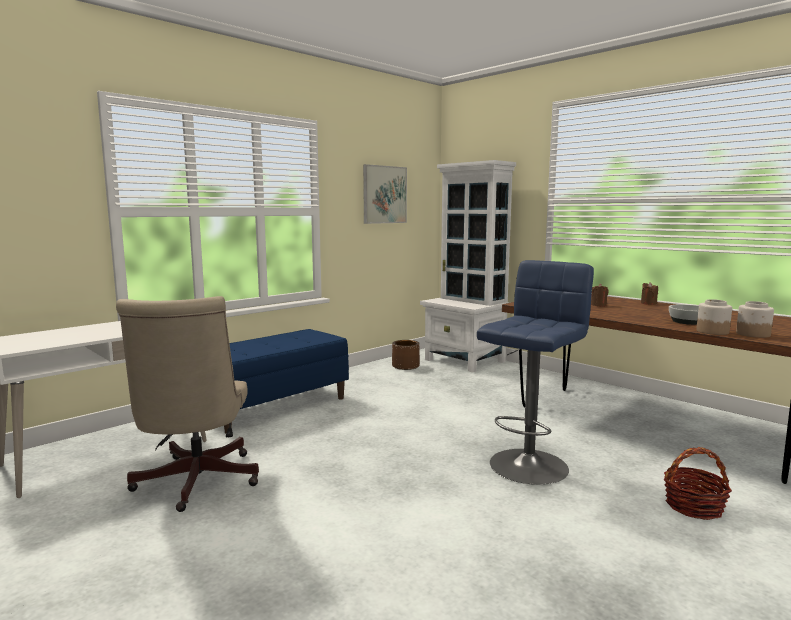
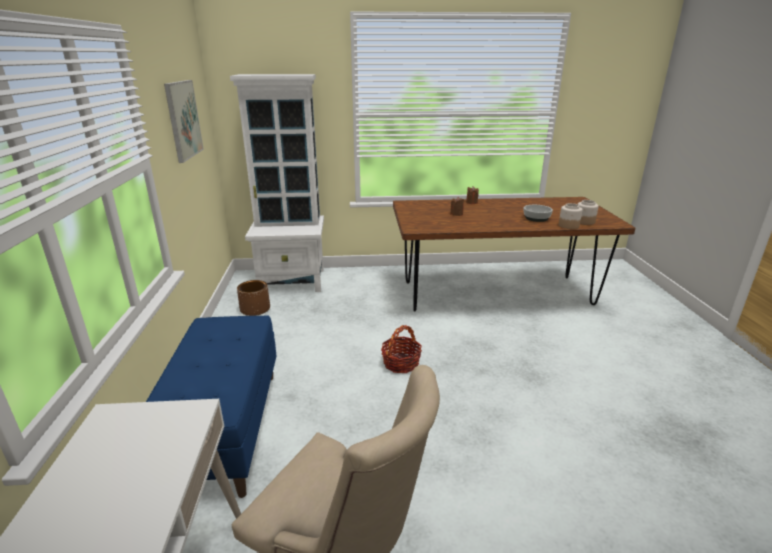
camera: 50 degrees left, 15 degrees up
blue stool [477,260,594,485] -> none
basket [664,447,732,520] -> basket moved to [381,325,422,373]

